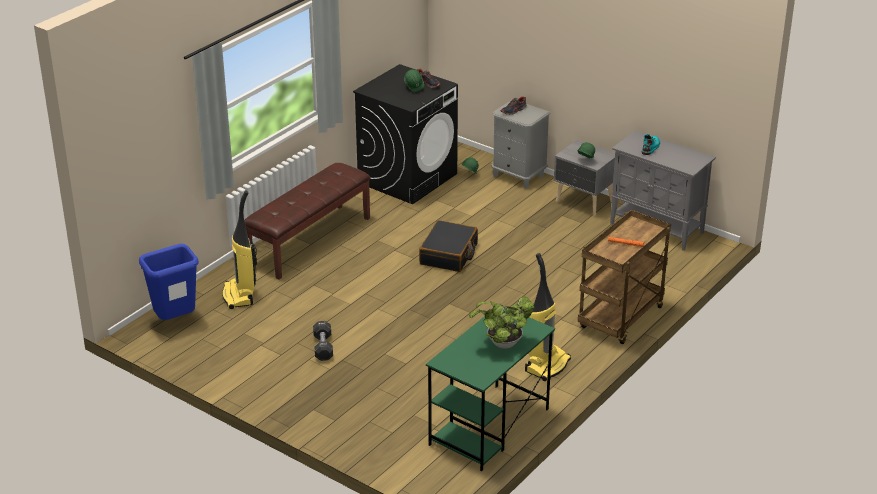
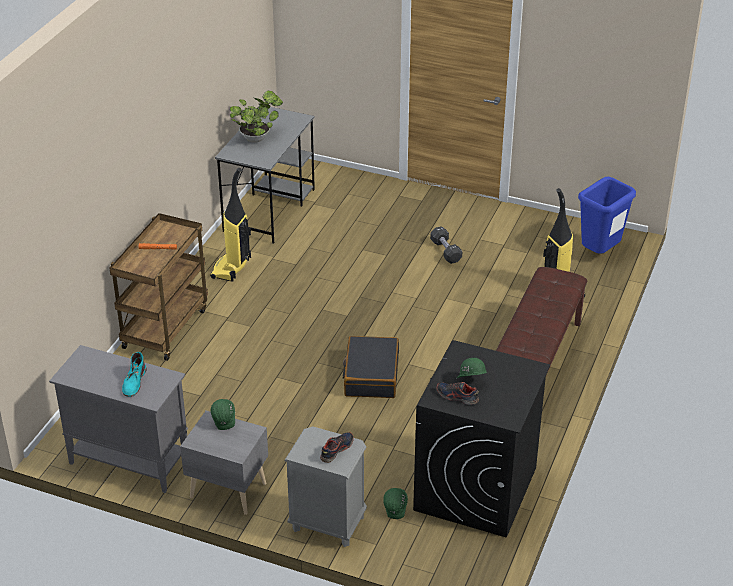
camera: 165 degrees right, 5 degrees up
green desk [426,307,555,471] -> grey desk [215,107,315,244]

